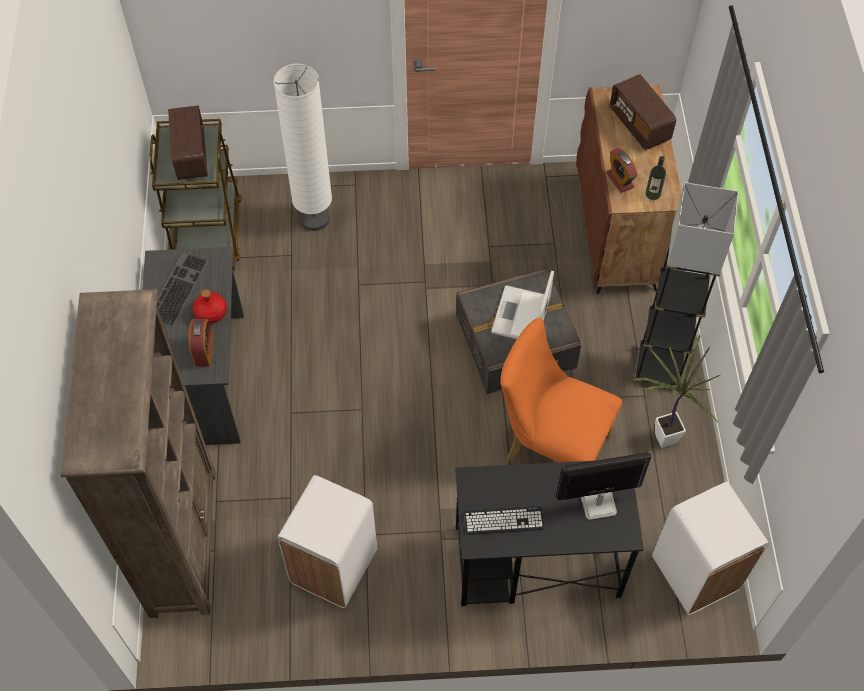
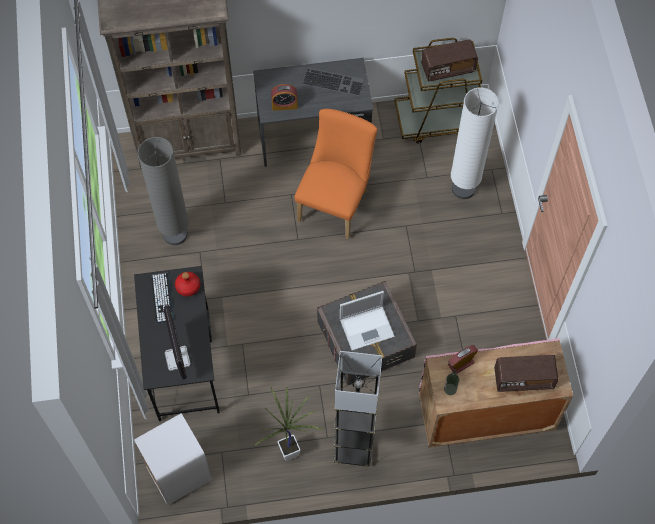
camera: 85 degrees right, 5 degrees up
red bottle [193,289,227,324] -> red bottle moved to [175,272,200,296]
white trash can [277,475,377,608] -> grey floor lamp [138,137,188,245]
laptop [491,270,554,339] -> laptop turned 150 degrees clockwise [340,291,395,351]
orange chair [501,318,622,462] -> orange chair moved to [294,109,377,239]
brown cabinet [576,85,682,294] -> pink cabinet [419,338,573,448]
radio [610,74,676,150] -> radio turned 150 degrees counterclockwise [494,355,559,392]

